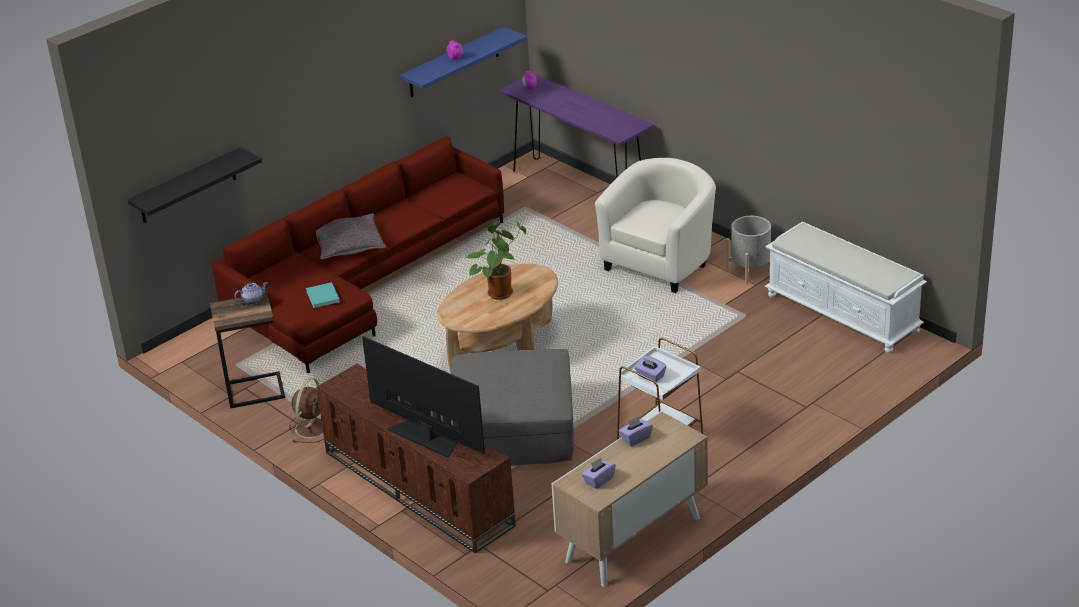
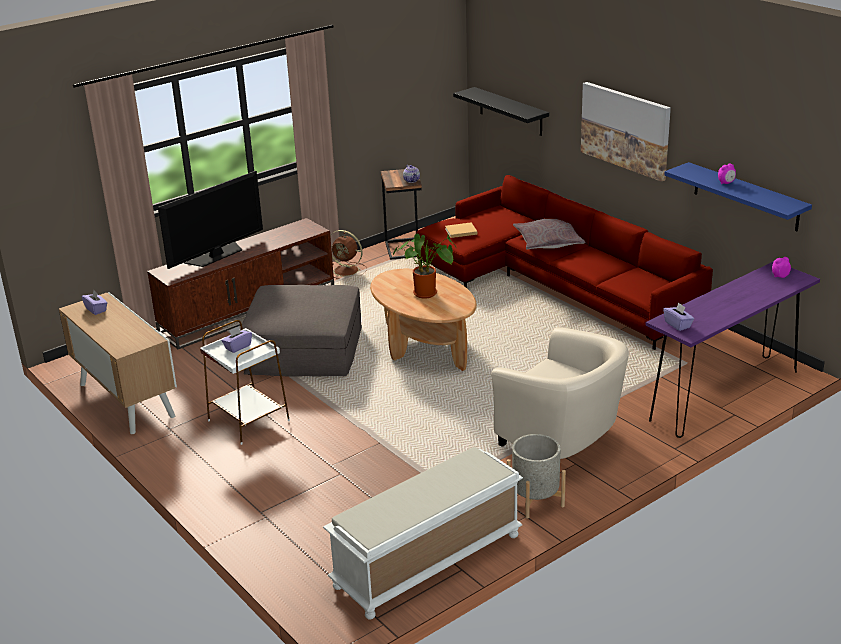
camera: 95 degrees right, 5 degrees down
turquoise book [306,282,340,308] -> beige book [445,222,478,238]
purple tissue box [619,417,653,446] -> purple tissue box moved to [663,302,694,331]
none -> picture [581,82,671,182]

